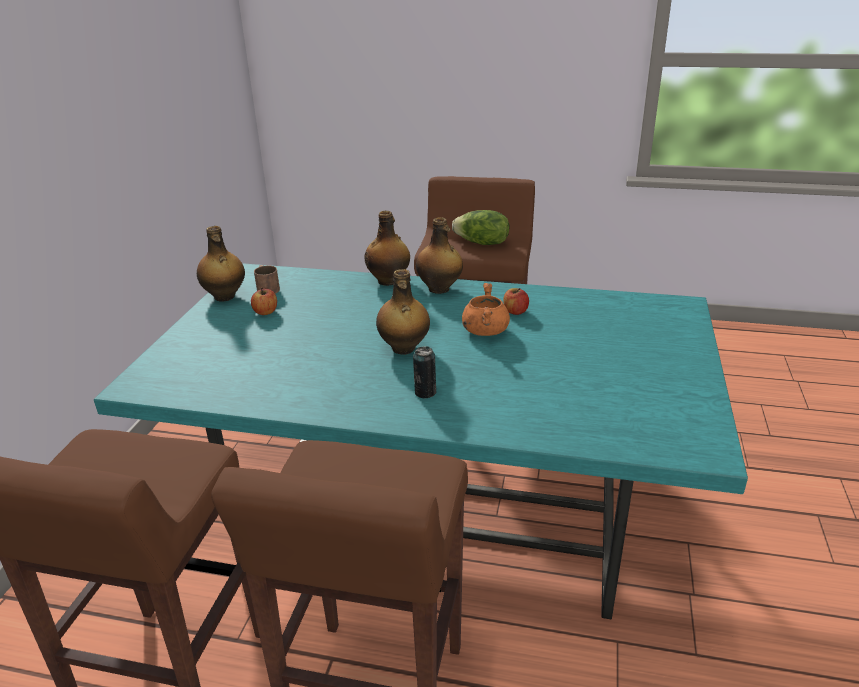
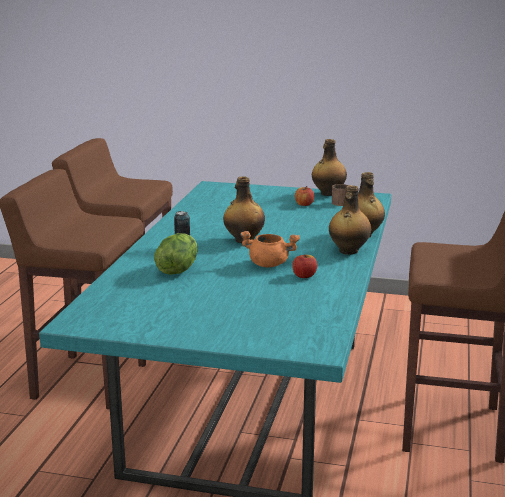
camera: 90 degrees right, 10 degrees down
lettuce [452,210,509,245] -> lettuce moved to [154,233,197,275]

